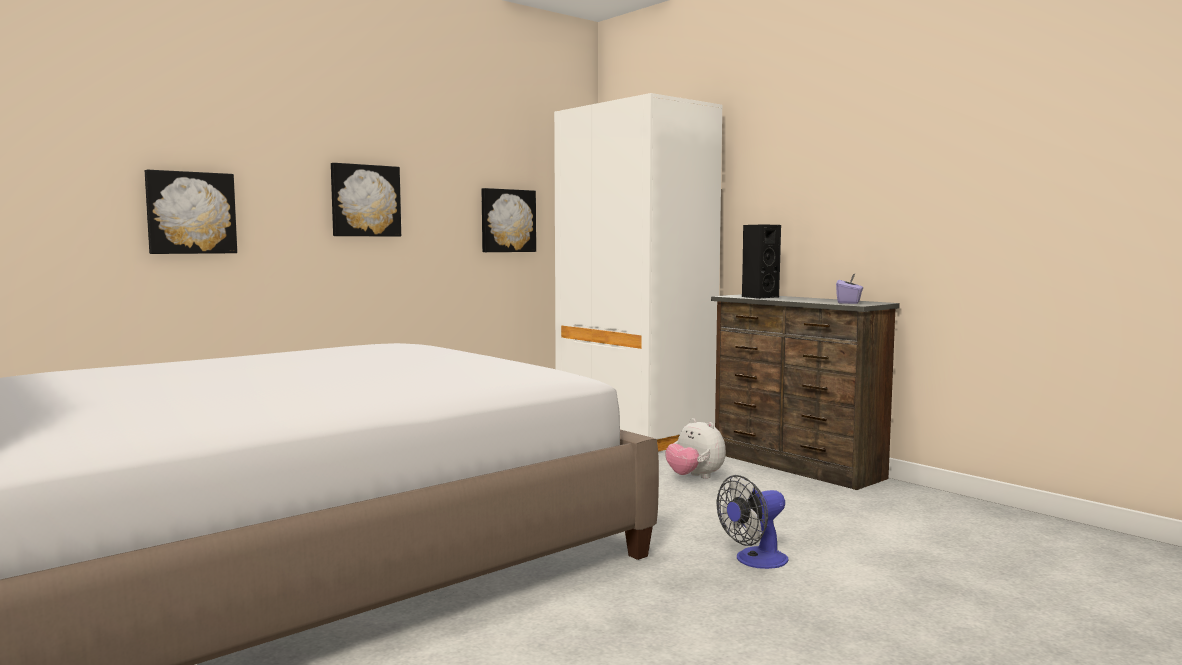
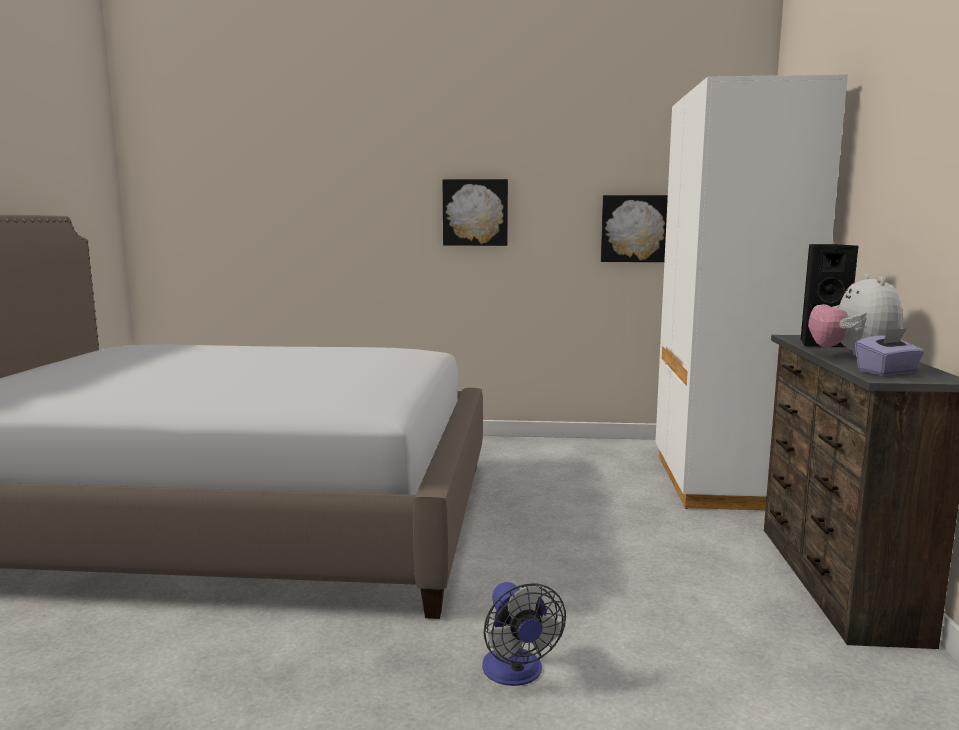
camera: 45 degrees right, 5 degrees up
picture [145,170,237,254] -> none
plush toy [665,418,726,479] -> plush toy moved to [808,274,903,355]
fan [716,475,789,569] -> fan turned 120 degrees counterclockwise [482,582,566,686]

